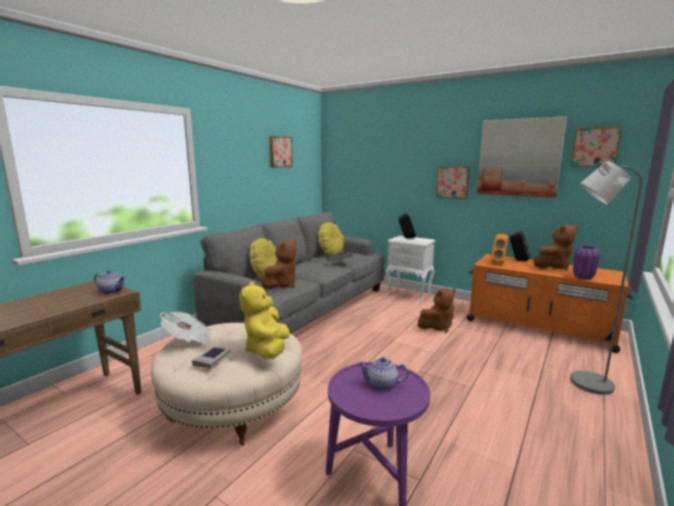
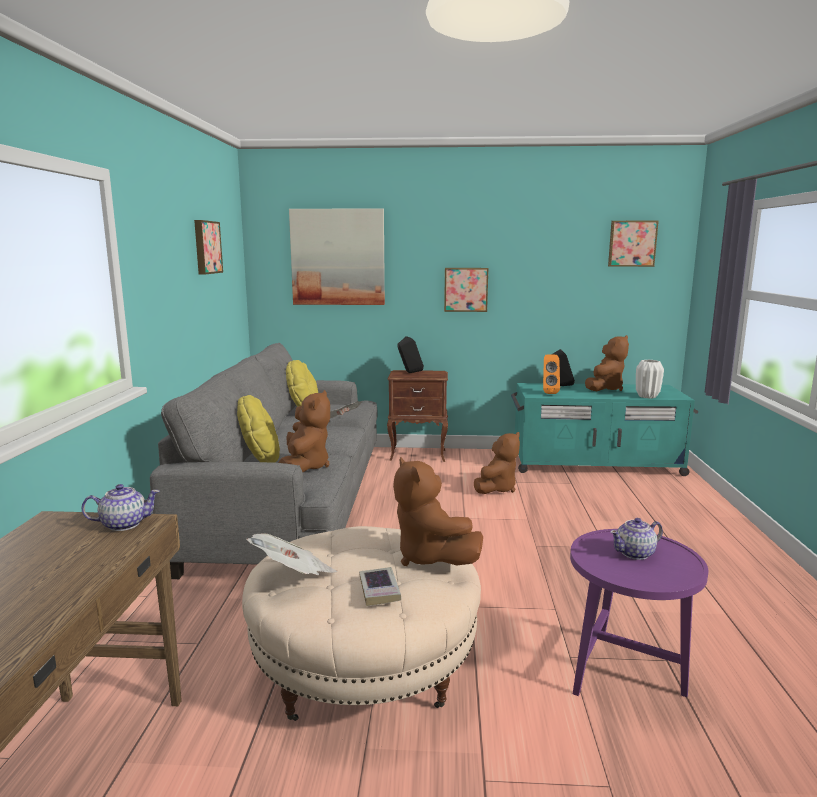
camera: 30 degrees left, 0 degrees up
yellow plush toy [239,282,290,359] -> brown plush toy [393,457,483,566]
white nightstand [386,236,435,303] -> brown nightstand [387,370,448,462]
orange cabinet [467,254,633,353] -> turquoise cabinet [511,383,698,476]
picture [477,116,567,198] -> picture moved to [289,208,385,305]
grey floor lamp [570,161,642,395] -> none
purple vase [573,246,600,280] -> white vase [636,360,664,399]

